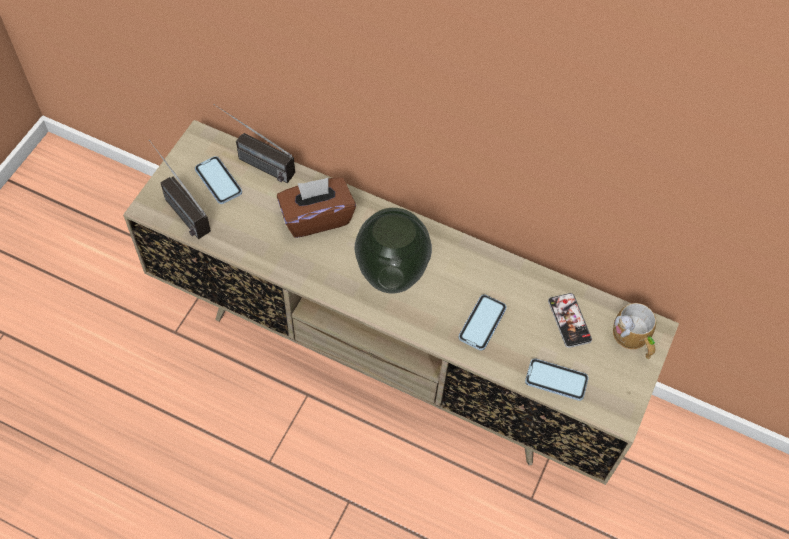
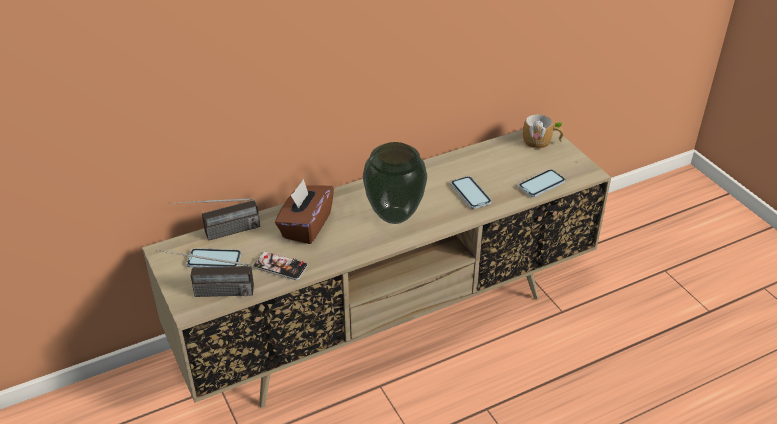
camera: 50 degrees left, 20 degrees down
phone [548,293,592,348] -> phone moved to [253,251,308,280]

